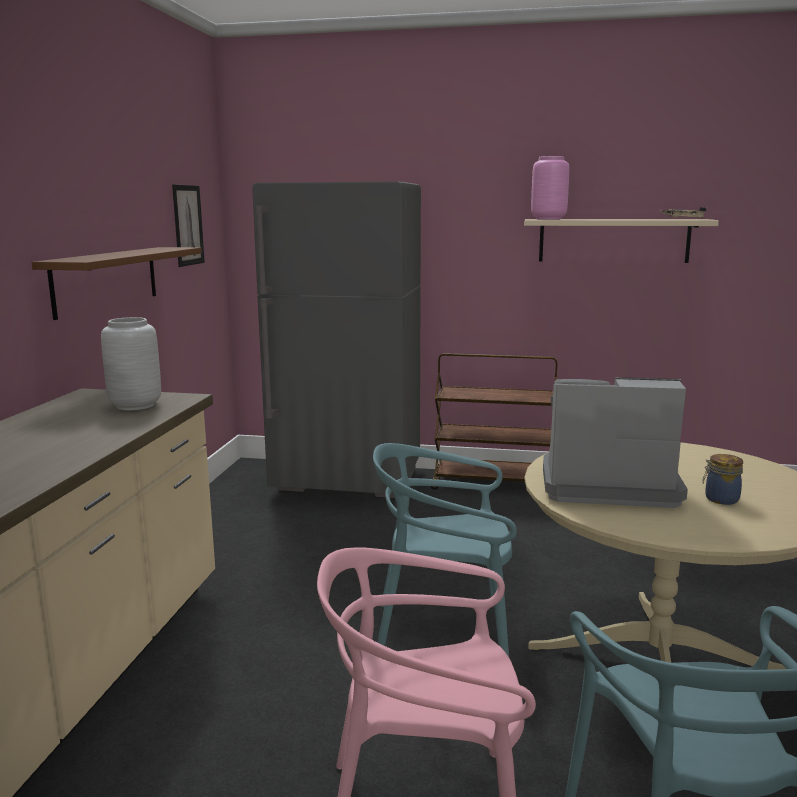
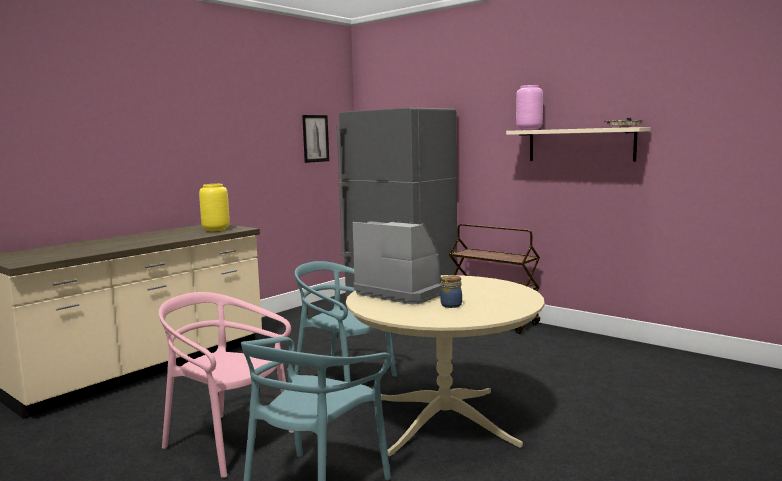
camera: 30 degrees right, 5 degrees down
brown shelf [32,247,202,320] -> none
grey vase [101,317,161,411] -> yellow vase [199,184,230,231]

